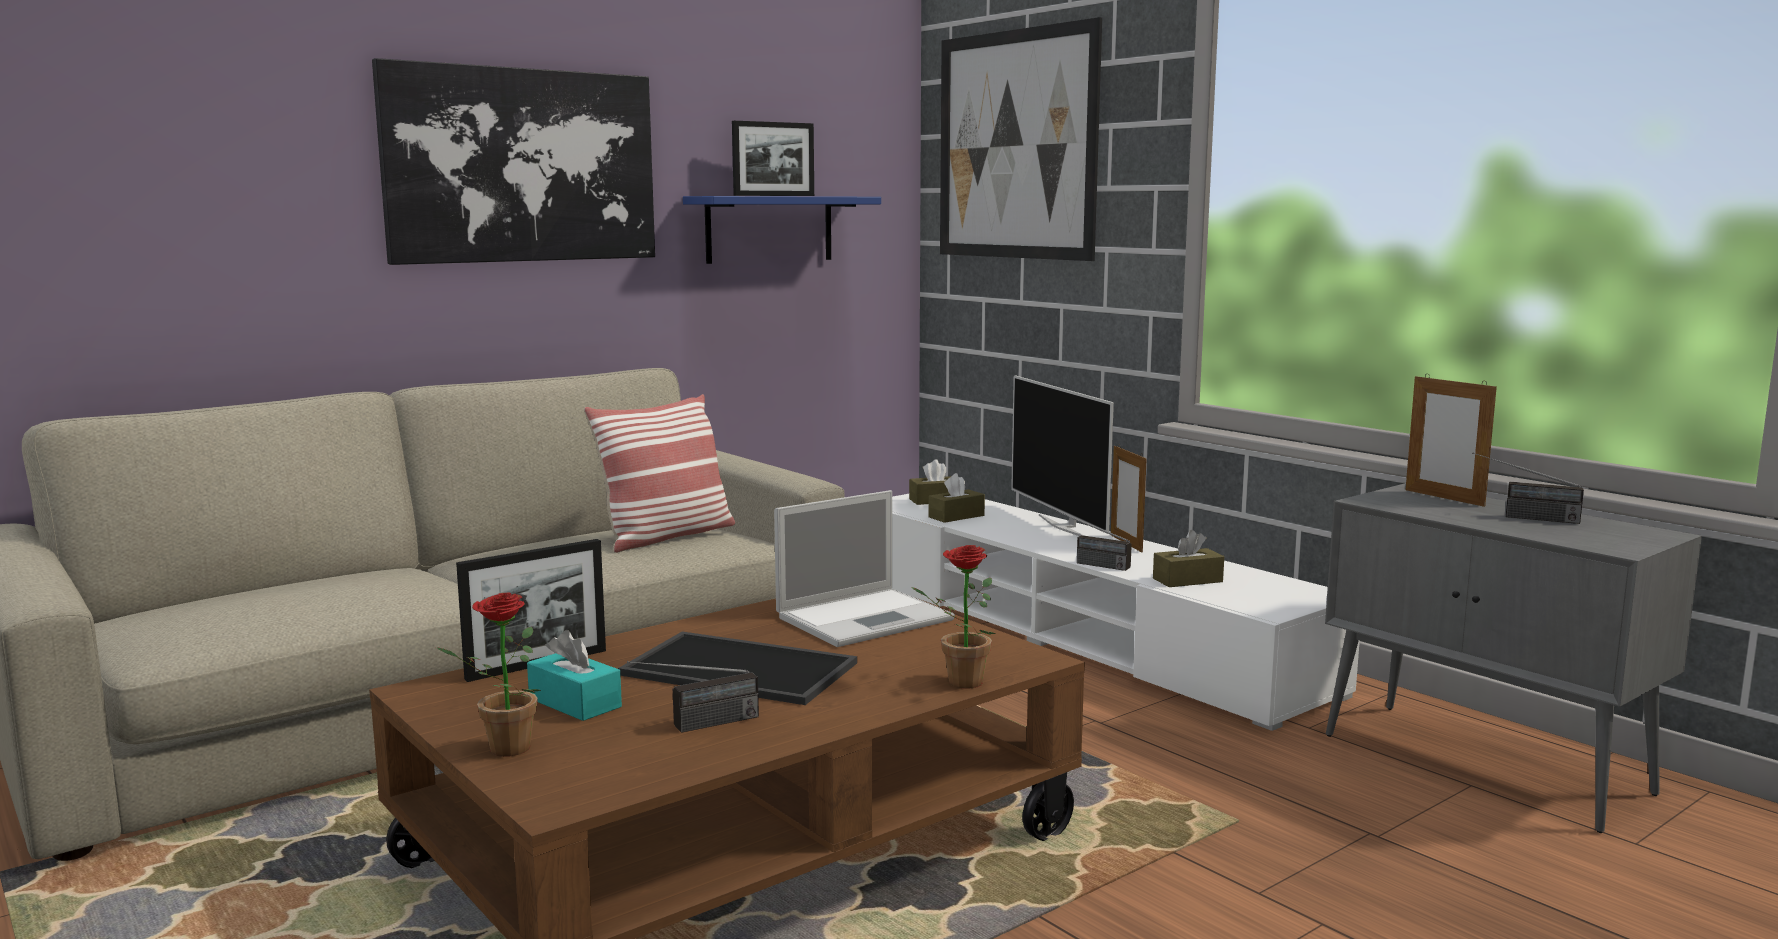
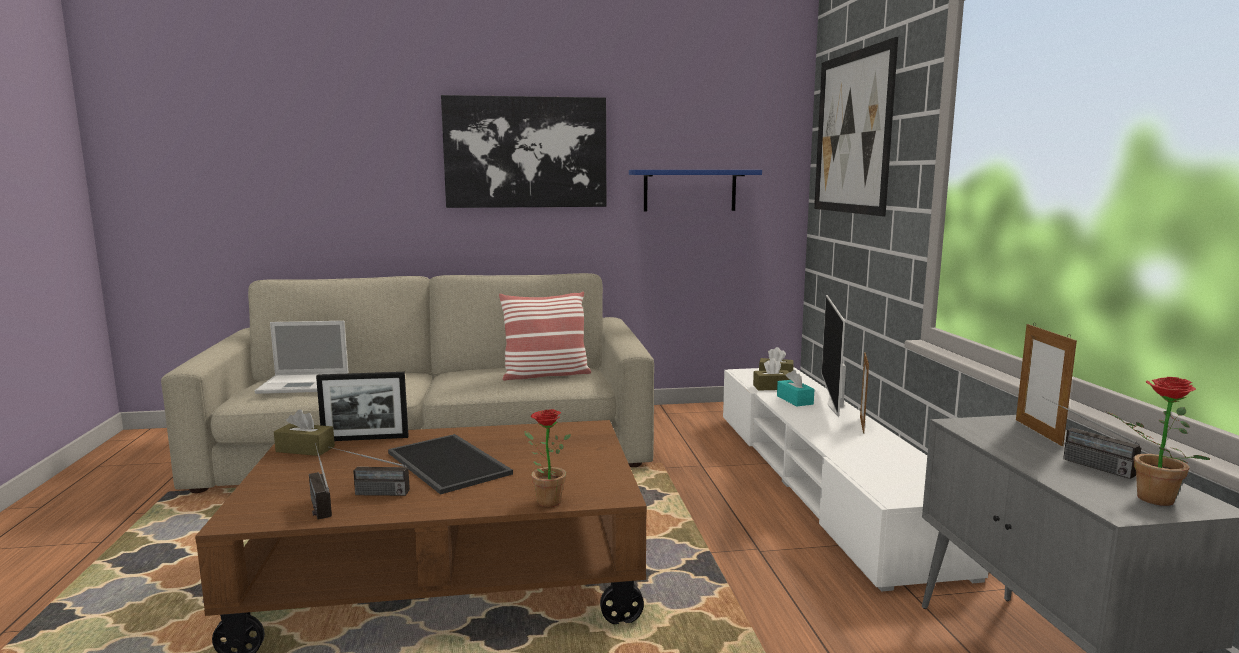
camera: 30 degrees right, 0 degrees up
potted plant [436,593,542,757] -> potted plant moved to [1107,377,1210,506]
turquoise tissue box [527,630,622,721] -> turquoise tissue box moved to [777,370,814,406]
picture frame [732,121,814,196] -> none
laptop [774,490,955,647] -> laptop moved to [255,321,348,394]
radio [1056,511,1132,571] -> radio moved to [309,443,332,519]
brown tissue box [1153,530,1224,587] -> brown tissue box moved to [274,409,335,456]

